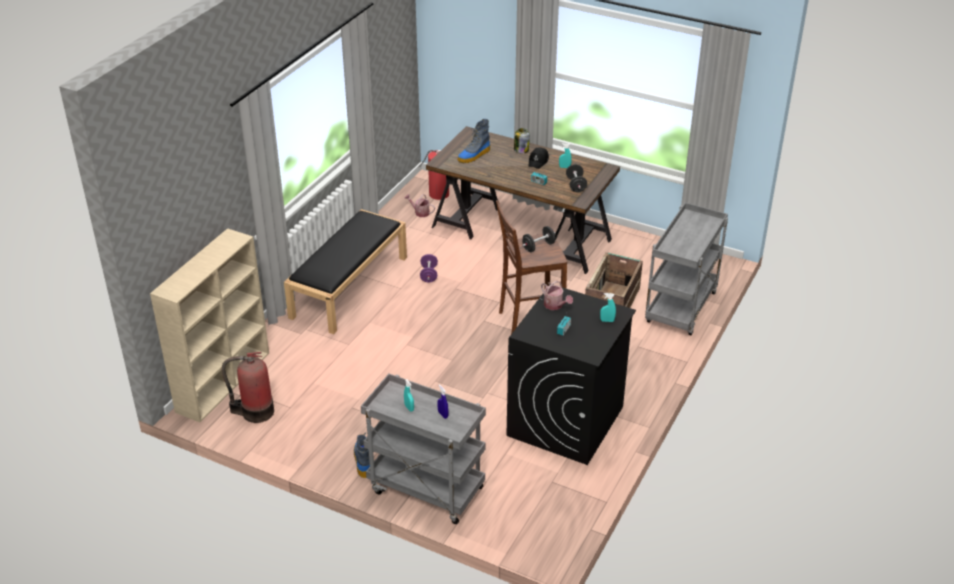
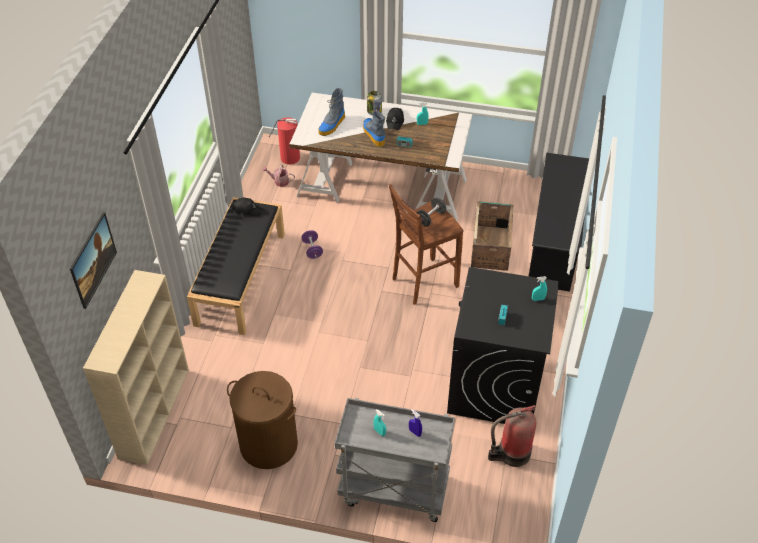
camera: 15 degrees left, 10 degrees up
fire extinguisher [222,352,274,423] -> fire extinguisher moved to [488,405,536,467]
boot [354,432,370,478] -> boot moved to [363,110,386,147]
brown desk [426,126,620,274] -> white desk [290,93,472,221]
watering can [541,281,573,310] -> none
black dumbbell [566,164,587,192] -> none
grey cart [645,203,728,335] -> black shoe rack [529,153,589,292]
none -> picture [70,212,117,309]
none -> brown laundry basket [227,371,298,469]
none -> black cap [232,198,263,216]

